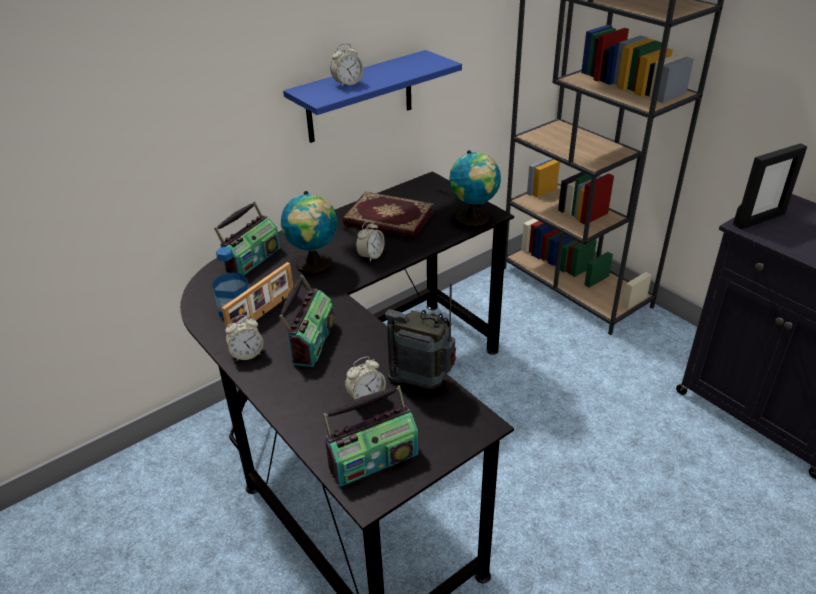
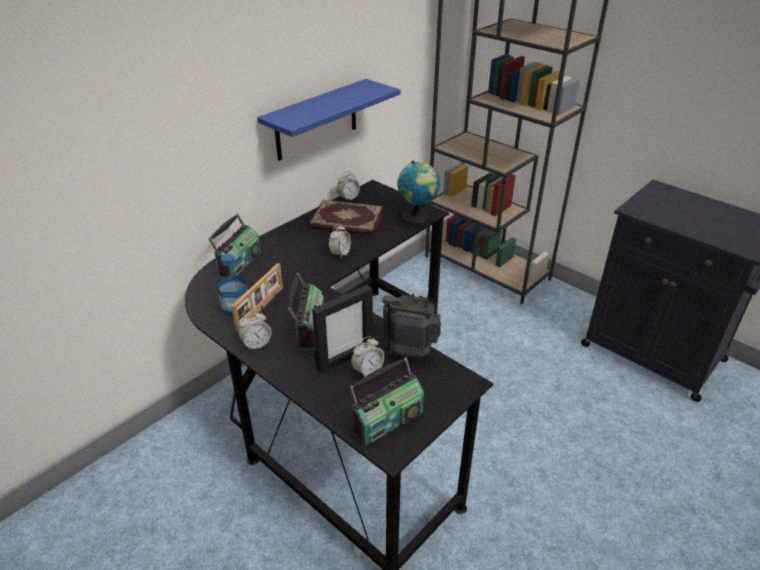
camera: 10 degrees left, 0 degrees up
globe [281,191,337,275] -> none
alarm clock [330,43,363,88] -> alarm clock moved to [337,171,360,202]
picture frame [733,143,807,230] -> picture frame moved to [312,285,373,373]

